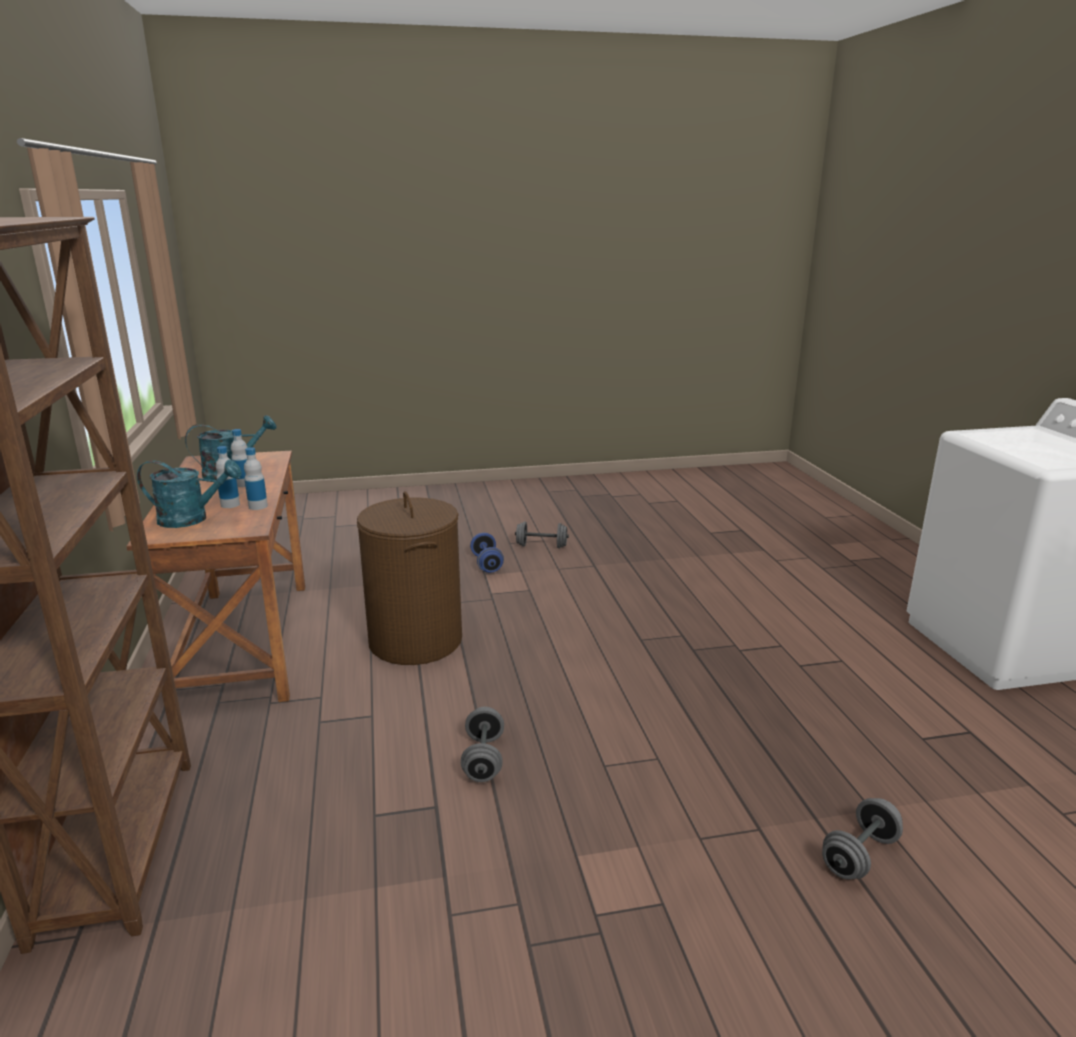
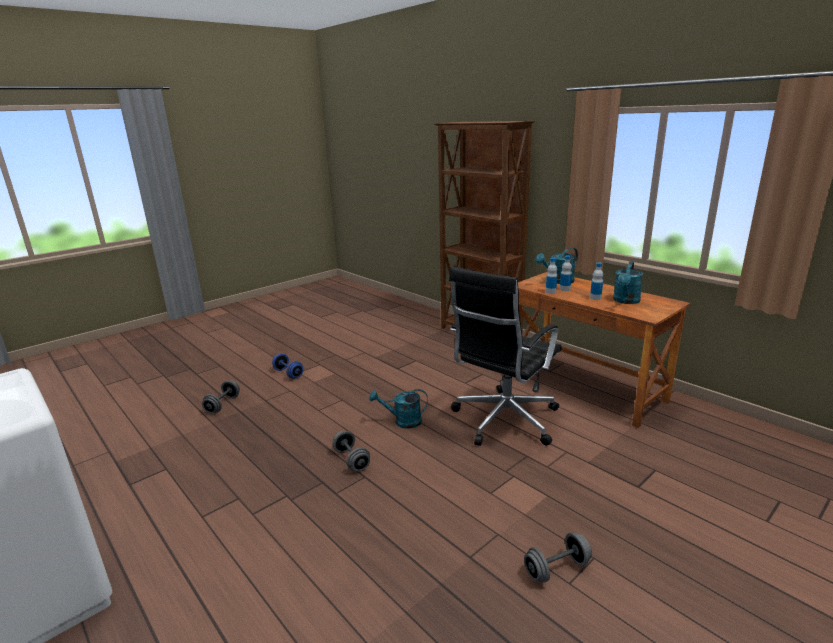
camera: 150 degrees right, 0 degrees up
brown laundry basket [357,491,462,665] -> black office chair [449,266,562,446]
grey dumbbell [461,707,504,782] -> grey dumbbell moved to [333,431,370,471]
blue dumbbell [470,533,504,573] -> blue dumbbell moved to [272,354,304,379]
none -> turquoise watering can [369,389,428,429]

